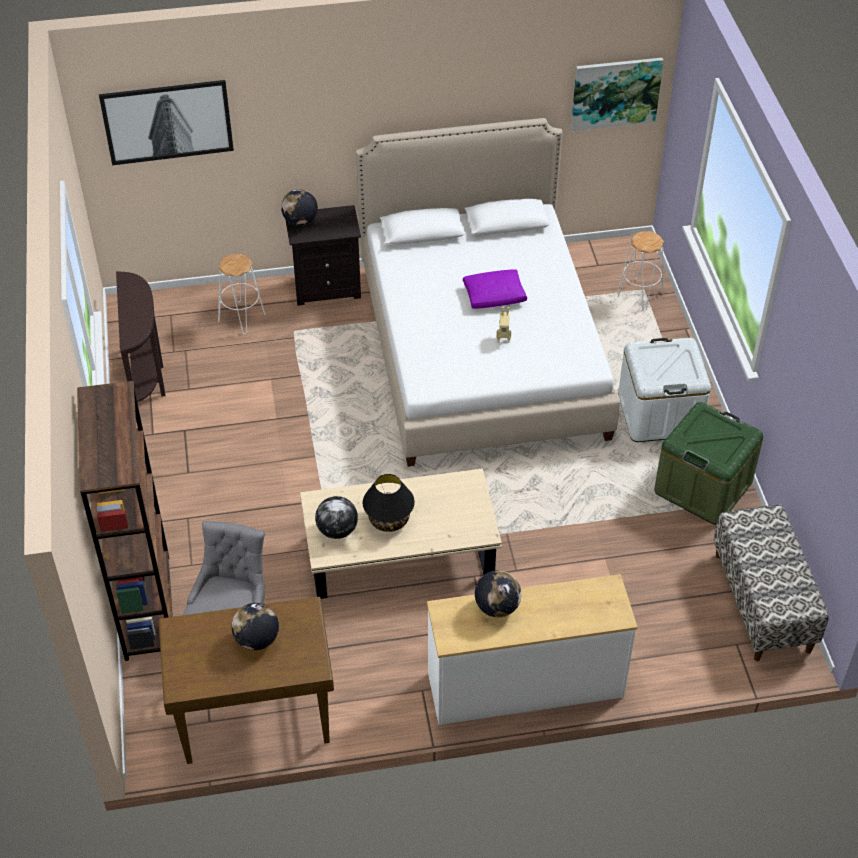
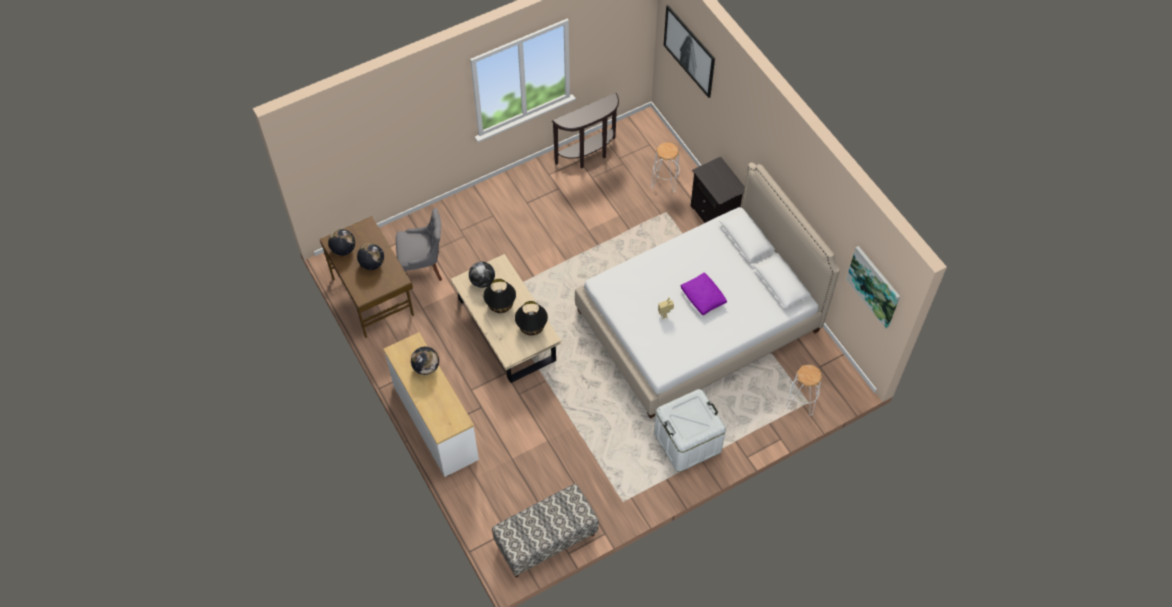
camera: 70 degrees right, 10 degrees up
brown bookcase [77,381,173,661] -> none
globe [281,189,318,226] -> globe moved to [328,229,355,256]
green storage box [654,402,763,525] -> none
none -> black table lamp [515,301,548,336]

